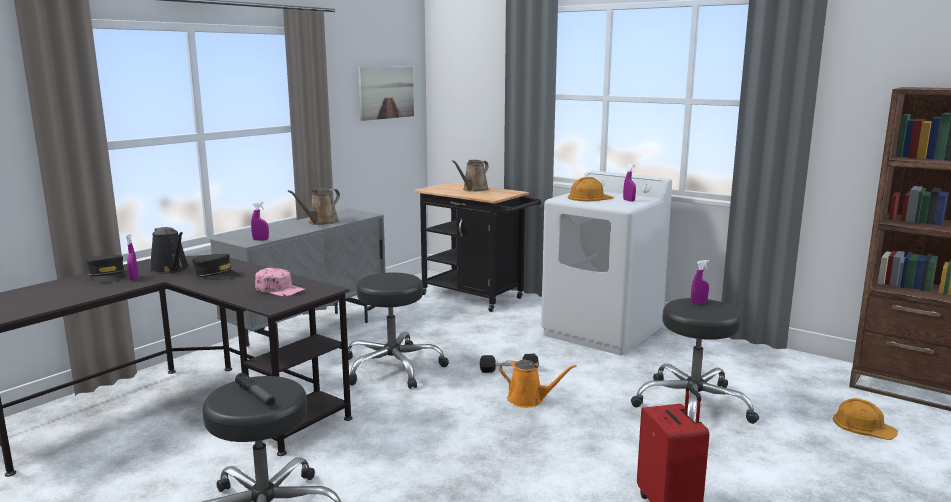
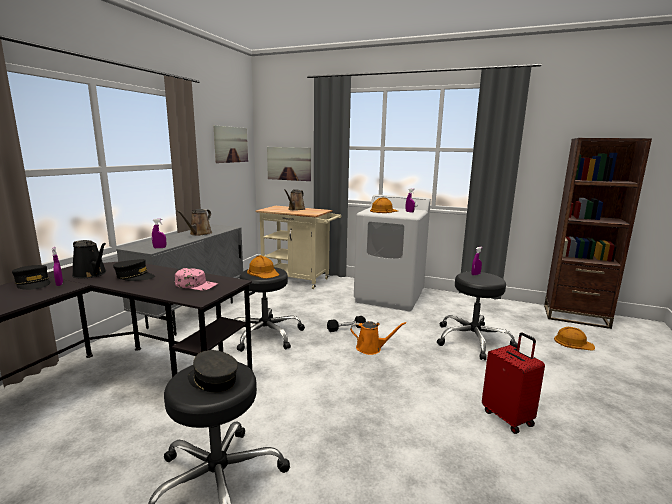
camera: 15 degrees left, 0 degrees up
flashlight [235,373,275,406] -> grey cap [188,350,238,392]
black cart [414,182,541,312] -> beige cart [255,206,341,289]
none -> orange hard hat [247,255,279,279]
none -> picture [267,147,311,181]

